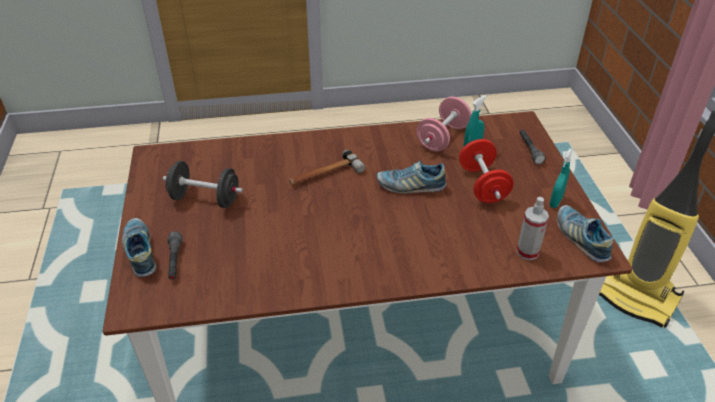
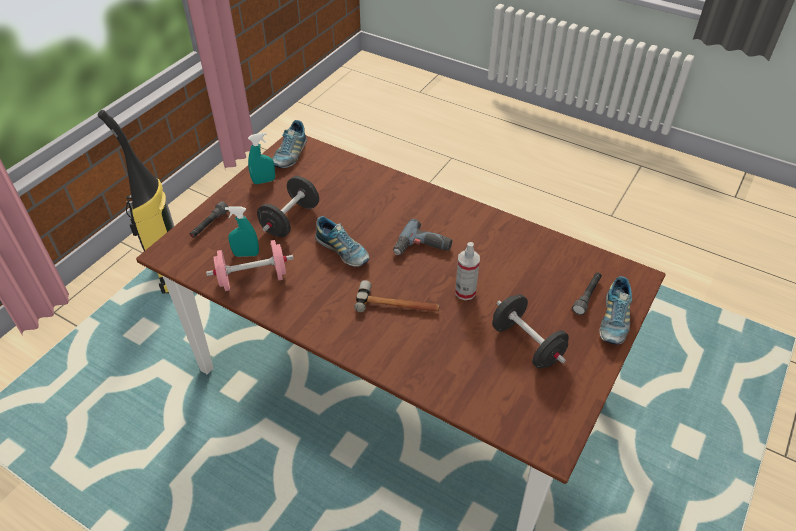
camera: 140 degrees left, 5 degrees up
red dumbbell [459,139,514,203] -> black dumbbell [257,176,319,237]
spray bottle [517,197,549,260] -> spray bottle moved to [455,242,480,300]
none -> power drill [393,219,452,255]

